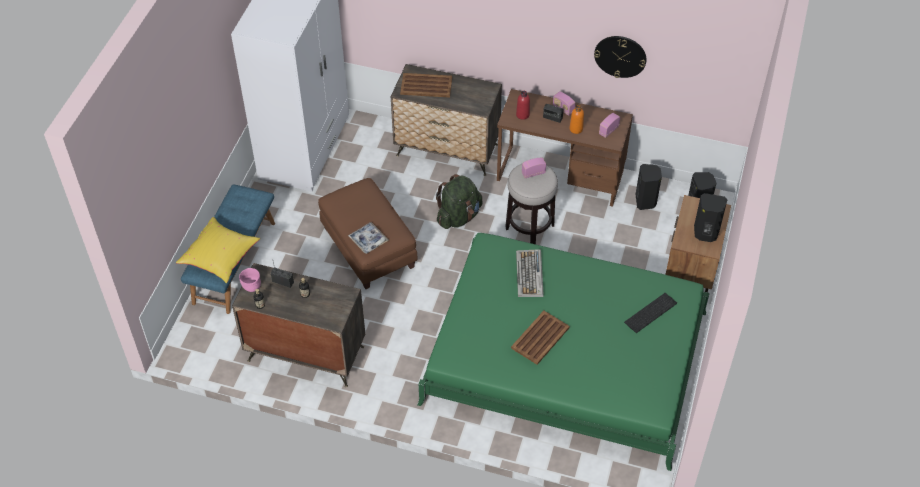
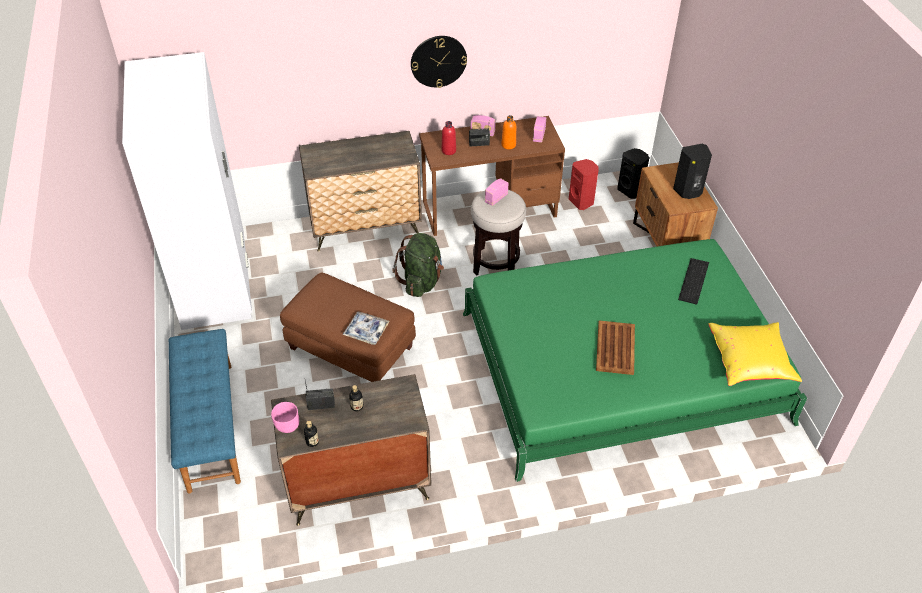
camera: 30 degrees left, 5 degrees down
yellow pillow [176,217,260,283] -> yellow pillow moved to [709,322,802,386]
brown tray [400,73,452,98] -> none
keyboard [516,249,544,297] -> none
wall clock [594,36,647,78] -> wall clock moved to [411,36,467,88]
black speaker [636,164,662,210] -> red speaker [569,159,598,210]

